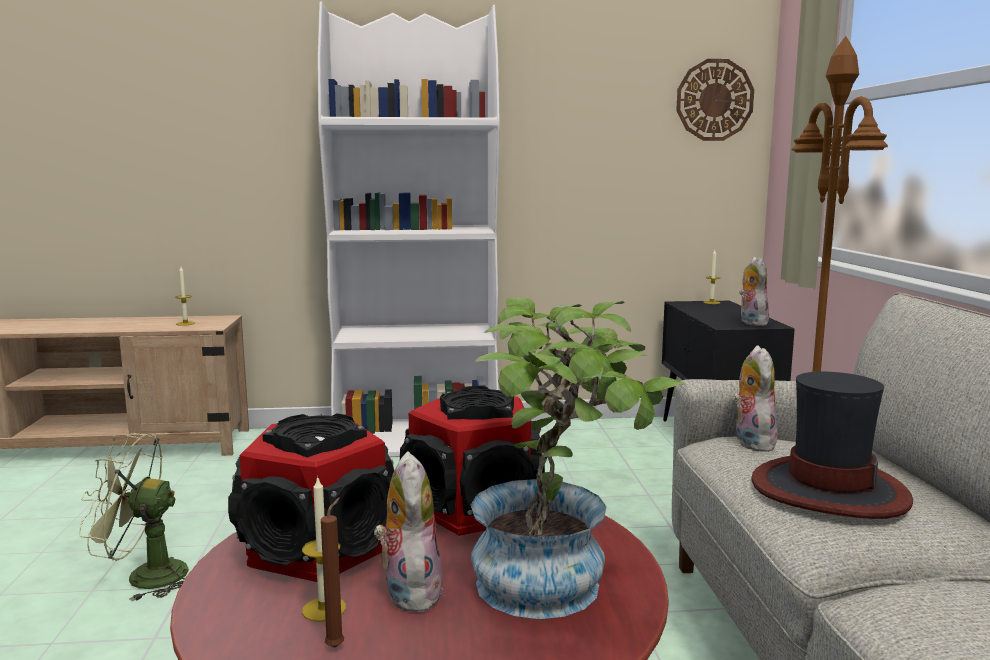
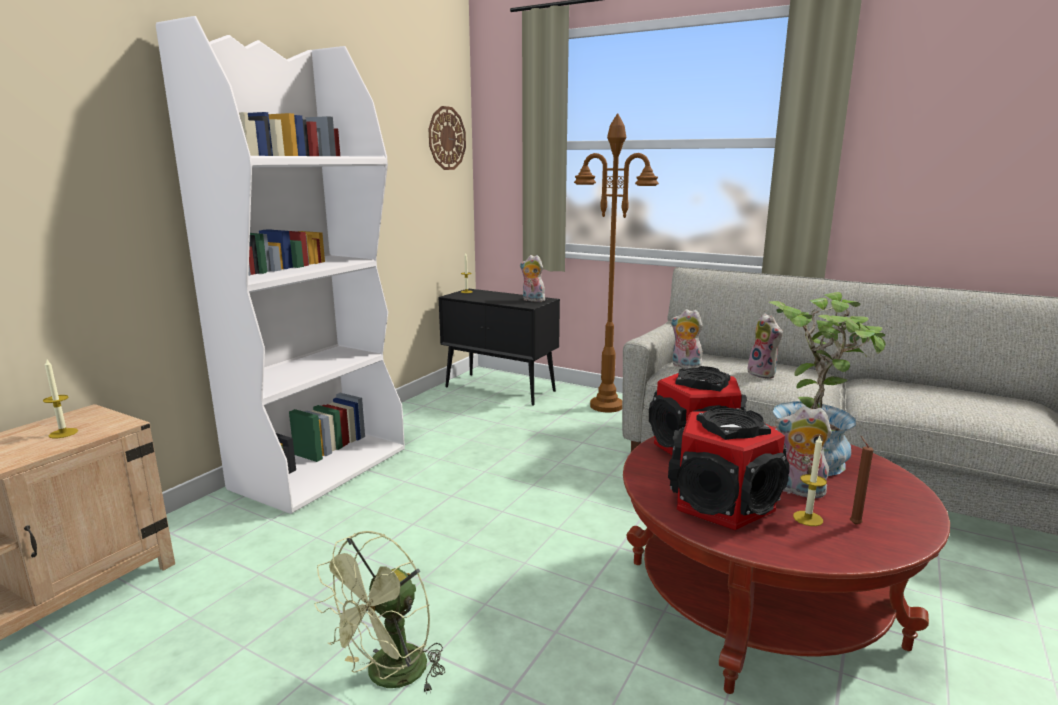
camera: 55 degrees left, 5 degrees up
hat [751,372,913,519] -> plush toy [747,313,783,379]

